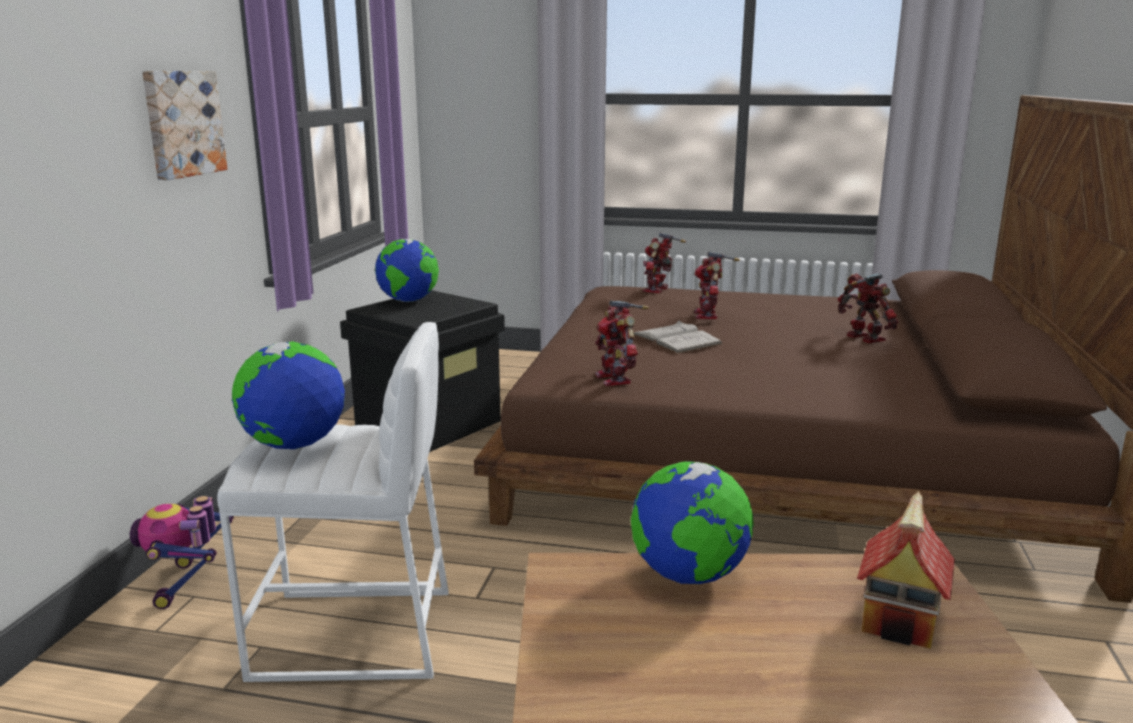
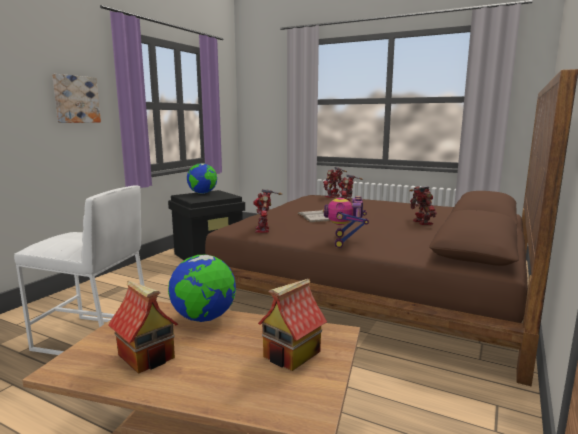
camera: 15 degrees right, 5 degrees down
toy robot [130,496,234,609] -> toy robot moved to [323,196,369,248]
globe [232,341,345,449] -> none
none -> toy house [108,280,179,374]

